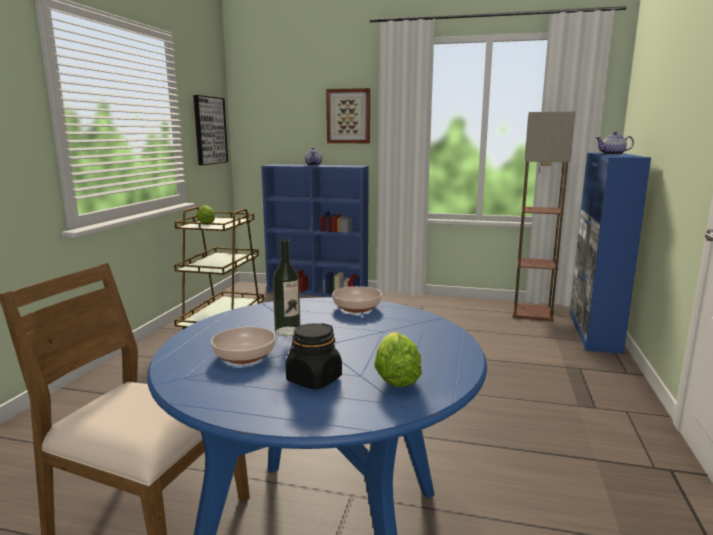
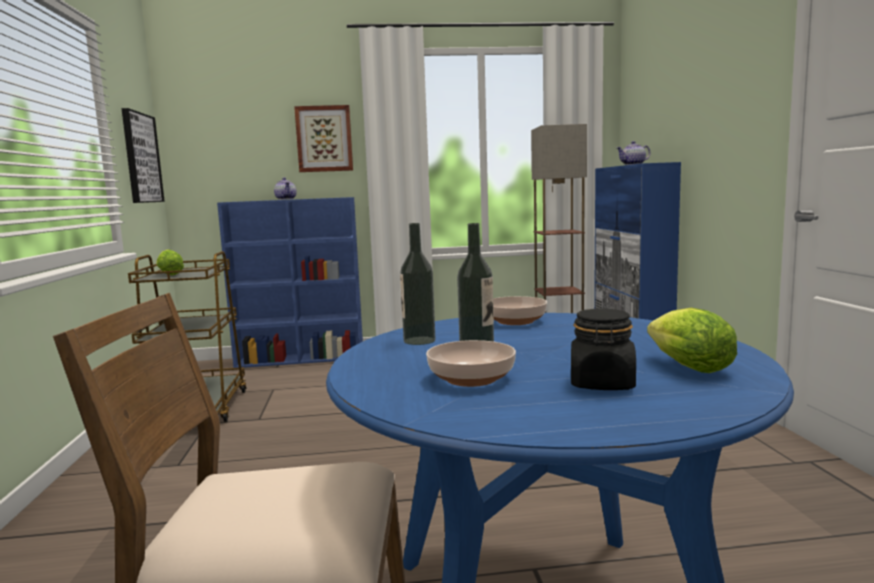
camera: 20 degrees left, 5 degrees down
none -> bottle [400,223,436,345]

